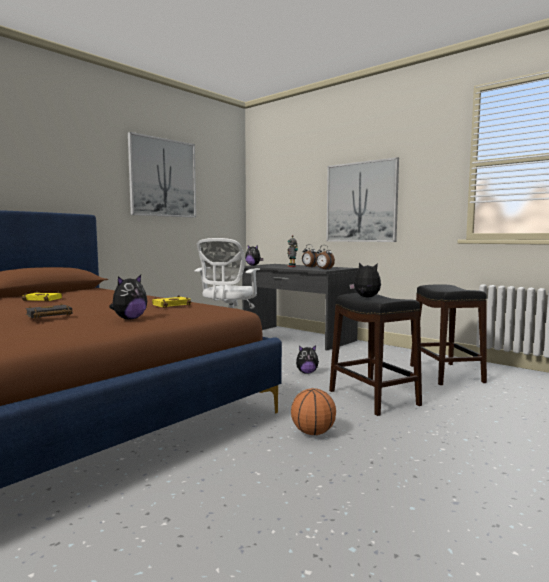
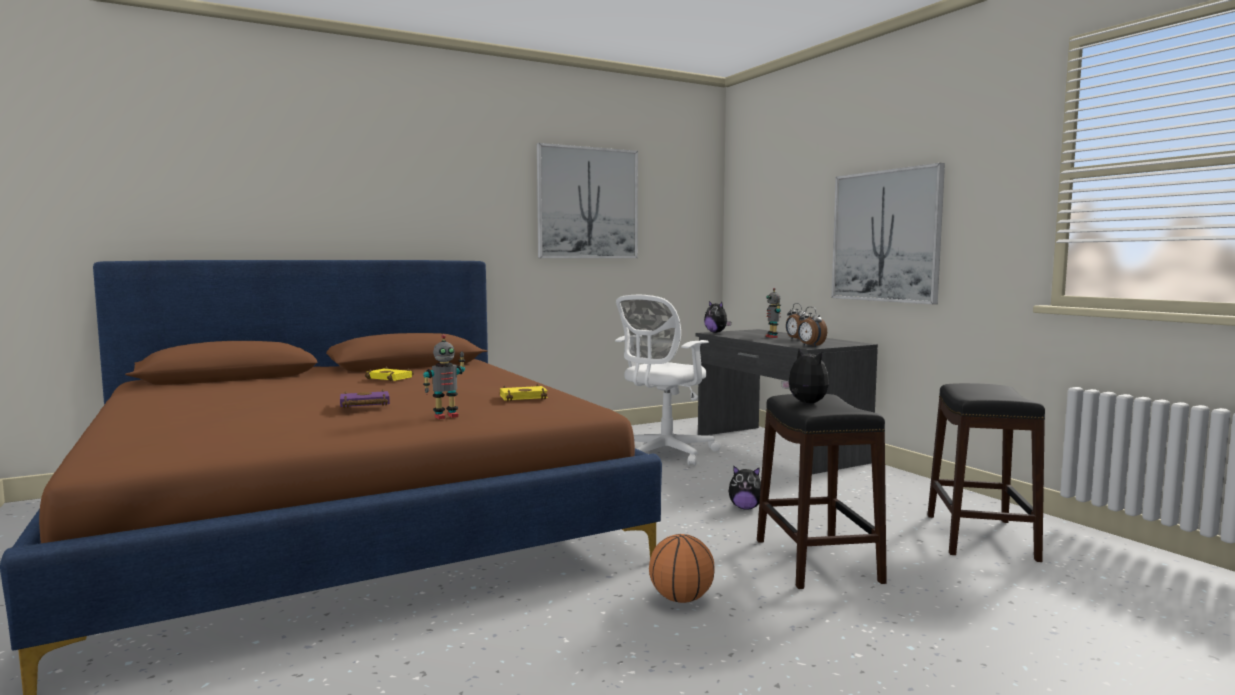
camera: 20 degrees right, 0 degrees up
black book [25,303,72,319] -> purple book [340,390,390,408]
plush toy [109,275,147,319] -> toy robot [423,334,465,419]

